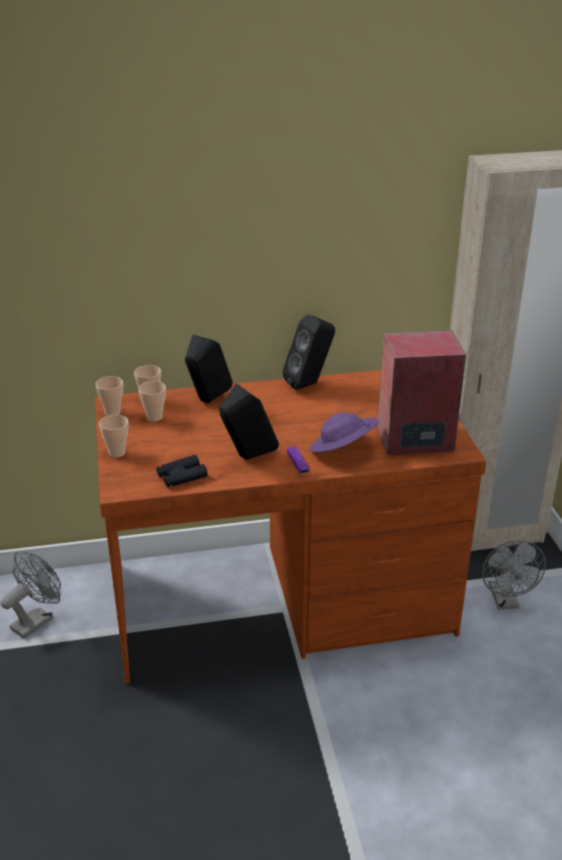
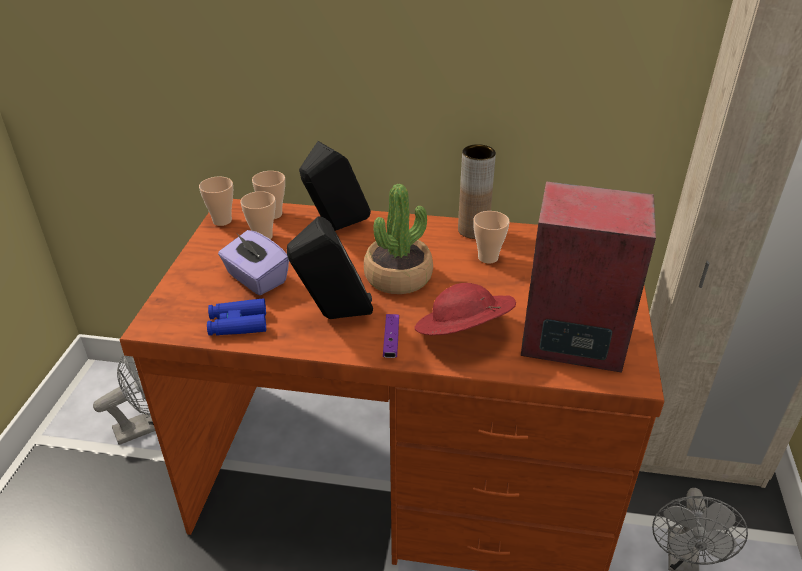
camera: 20 degrees right, 5 degrees up
cup [99,415,128,458] -> cup moved to [473,211,510,264]
black binoculars [156,455,208,487] -> blue binoculars [207,298,266,336]
black speaker [283,314,335,390] -> brown vase [458,144,496,239]
purple hat [310,413,379,452] -> red hat [415,283,516,335]
none -> purple tissue box [218,230,289,295]
none -> potted plant [364,184,433,294]

